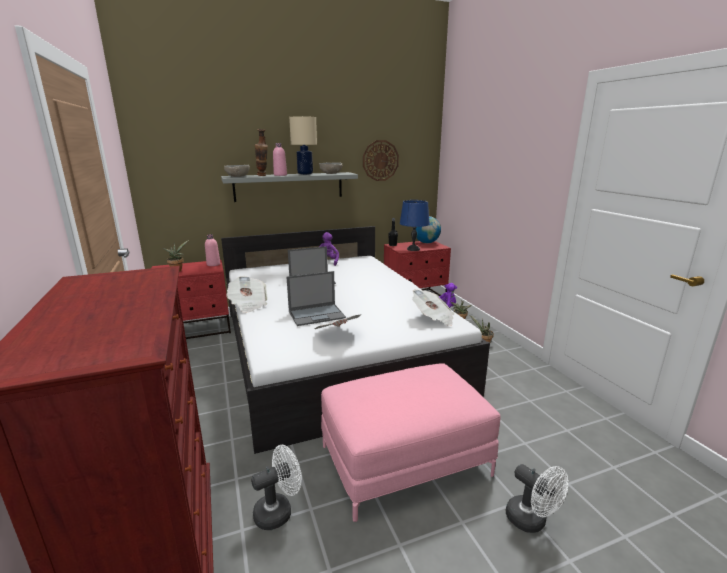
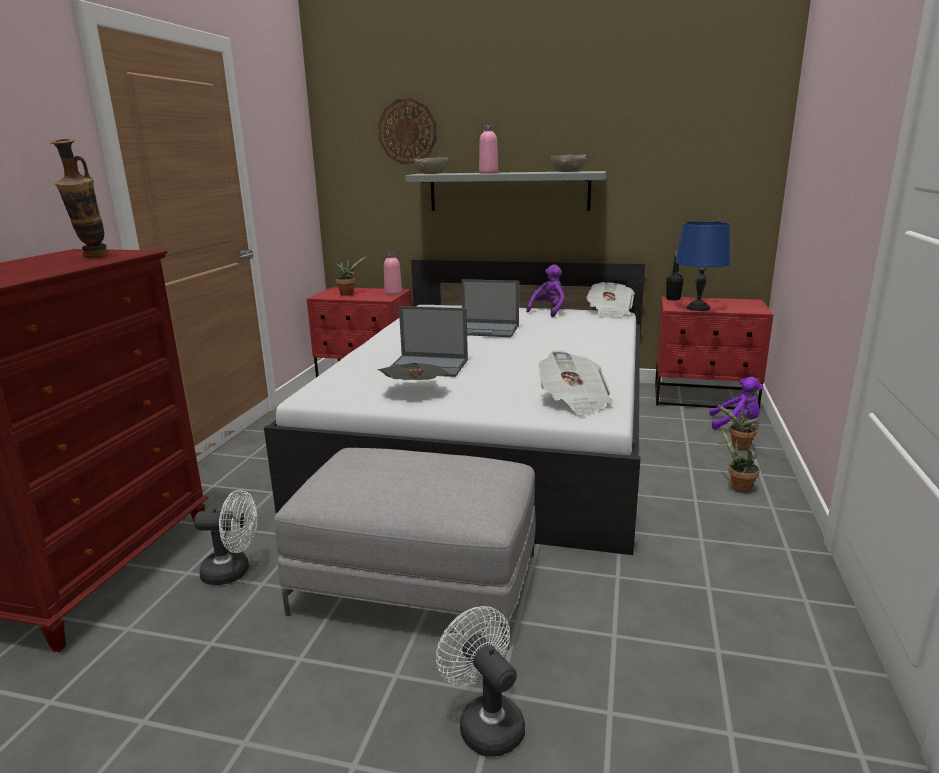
camera: 35 degrees right, 0 degrees up
newspaper [226,276,268,313] -> newspaper moved to [586,282,635,318]
vase [255,129,268,176] -> vase moved to [50,139,109,258]
beige table lamp [289,116,317,175] -> none
pink ottoman [321,363,501,522] -> grey ottoman [274,448,536,650]
wall clock [363,140,399,181] -> wall clock moved to [378,98,437,164]
globe [416,216,441,243] -> none
white fan [506,464,568,533] -> white fan turned 150 degrees clockwise [436,606,525,757]

